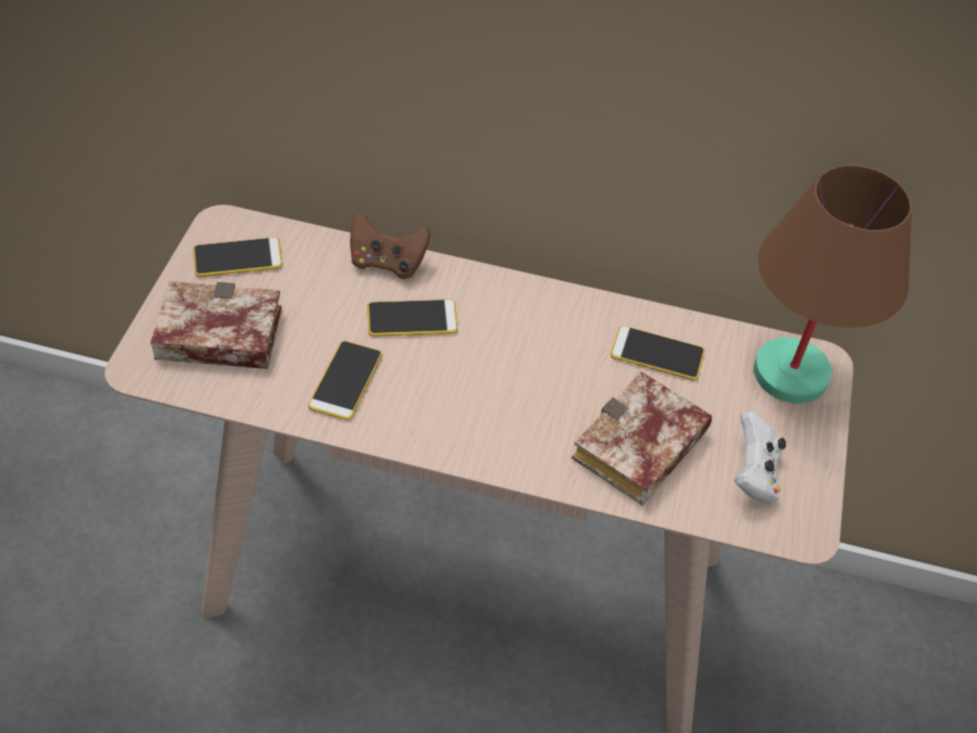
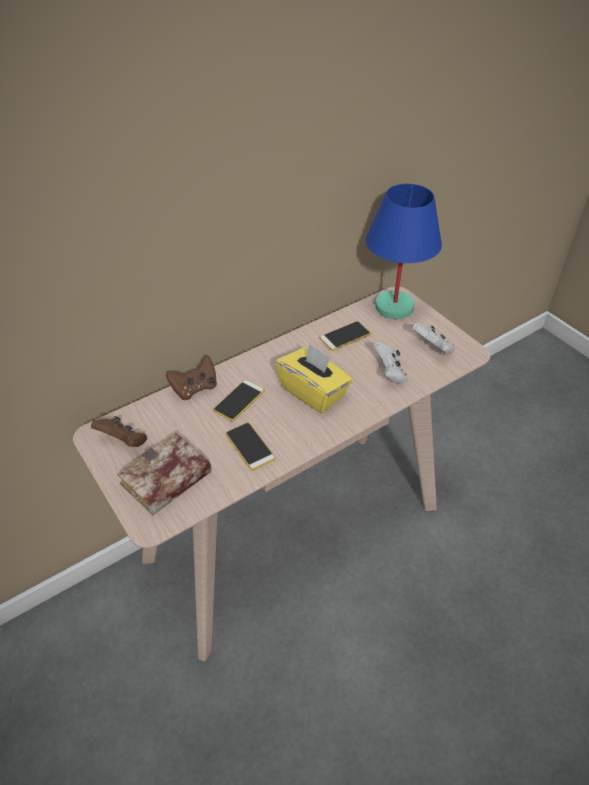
camera: 45 degrees left, 5 degrees down
phone [193,237,283,277] -> brown game controller [91,416,147,447]
book [572,372,712,506] -> white game controller [373,341,408,384]
brown table lamp [754,164,912,403] -> blue table lamp [366,184,442,319]
none -> yellow tissue box [275,343,352,413]

